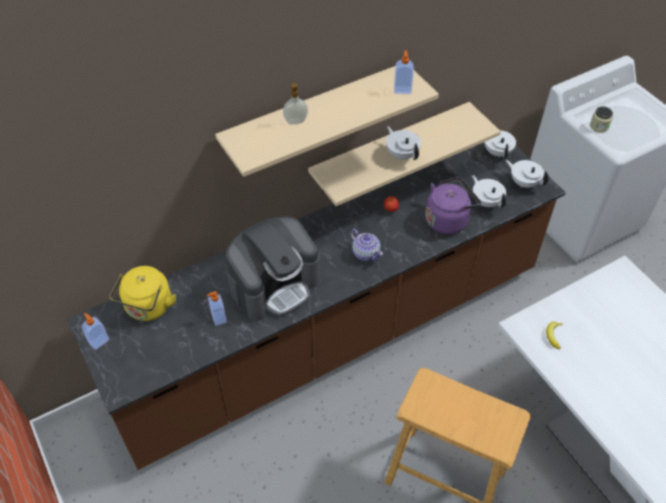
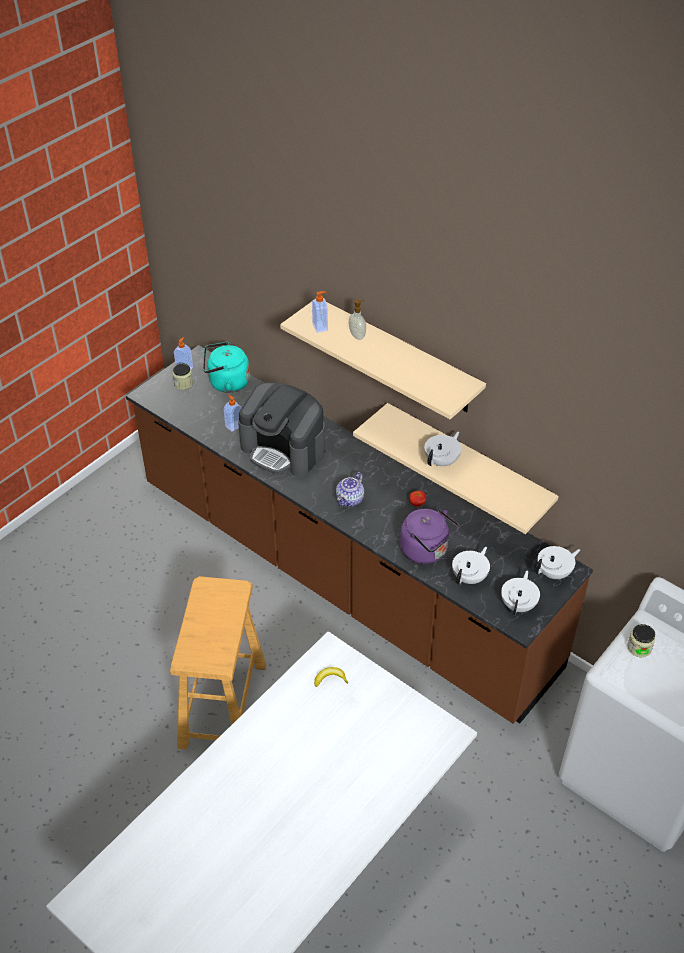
camera: 70 degrees right, 5 degrees down
yellow kettle [109,266,176,321] -> turquoise kettle [203,342,250,393]
soap dispenser [394,50,414,94] -> soap dispenser moved to [312,291,328,333]
none -> jar [173,363,193,390]

